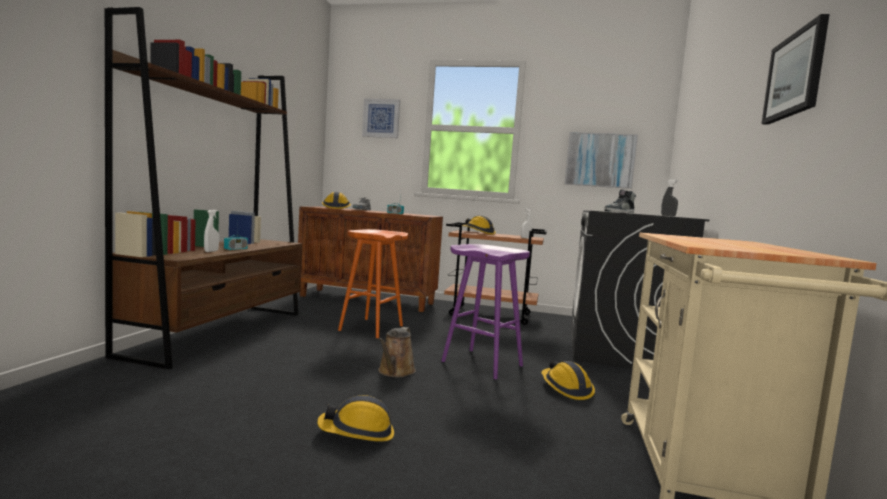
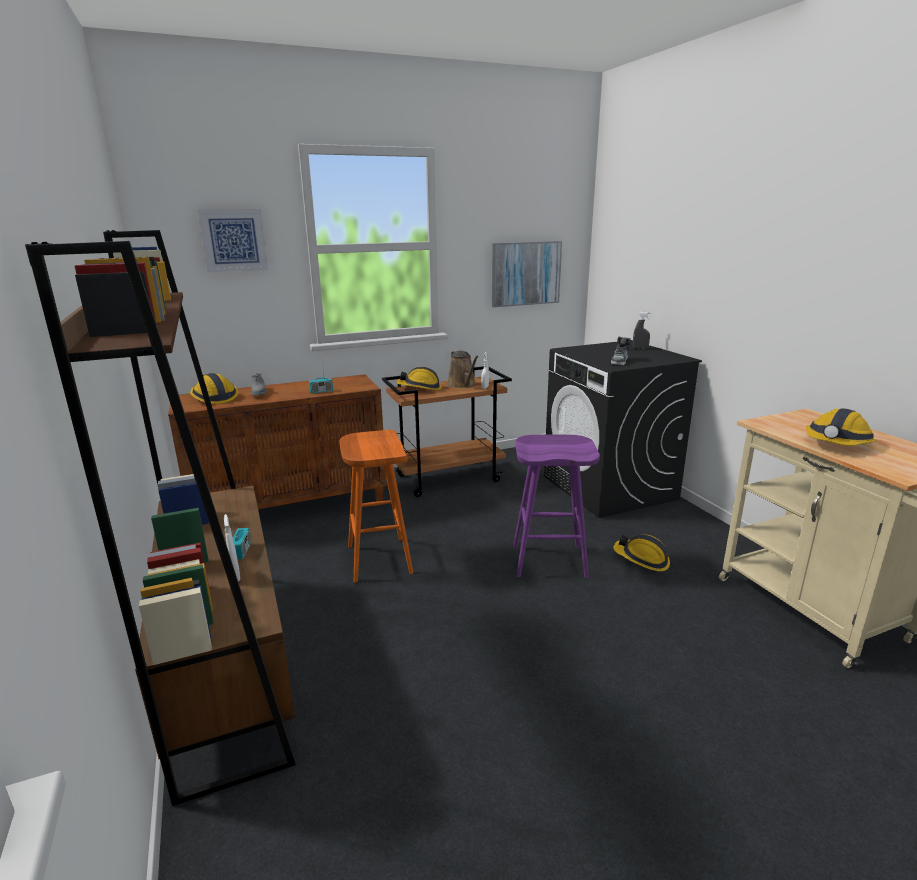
camera: 35 degrees left, 15 degrees up
hard hat [317,395,394,442] -> hard hat moved to [806,408,877,446]
brown watering can [378,327,416,377] -> brown watering can moved to [447,350,479,388]
picture [761,14,830,125] -> none

